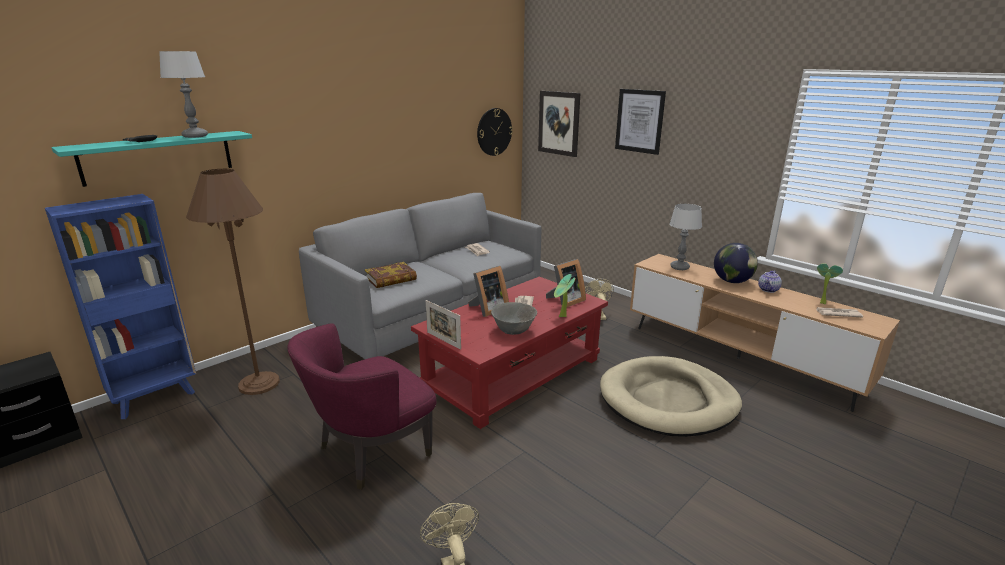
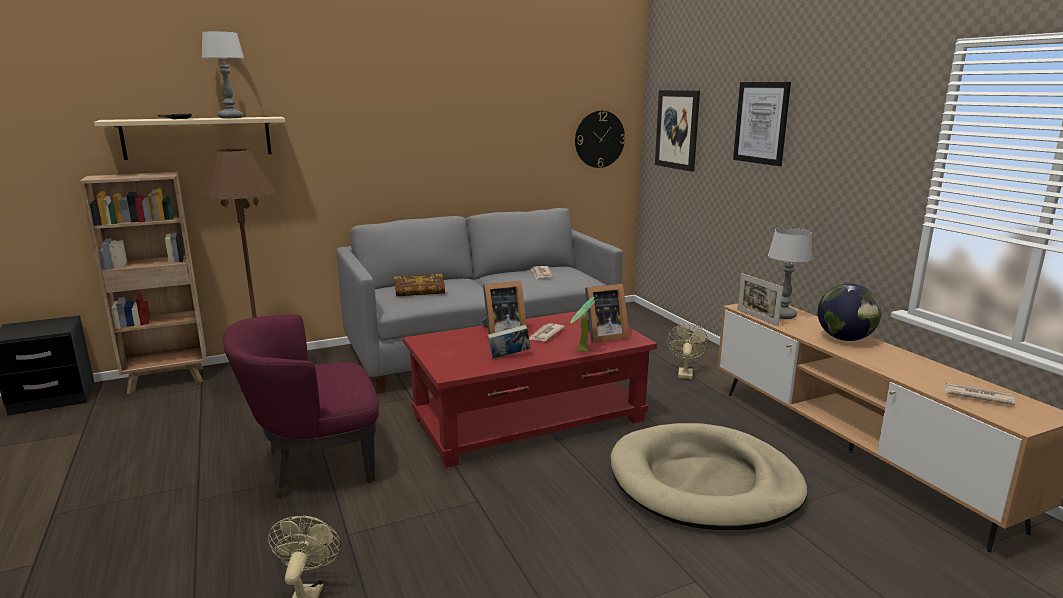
camera: 20 degrees right, 5 degrees down
blue bookcase [45,194,196,419] -> brown bookcase [80,172,206,394]
turquoise shelf [51,131,252,187] -> beige shelf [94,117,285,160]
picture frame [426,300,461,350] -> picture frame moved to [738,273,783,326]
grey bowl [491,302,537,335] -> book [487,325,531,359]
teapot [758,270,782,293] -> none
potted plant [817,264,843,304] -> none

